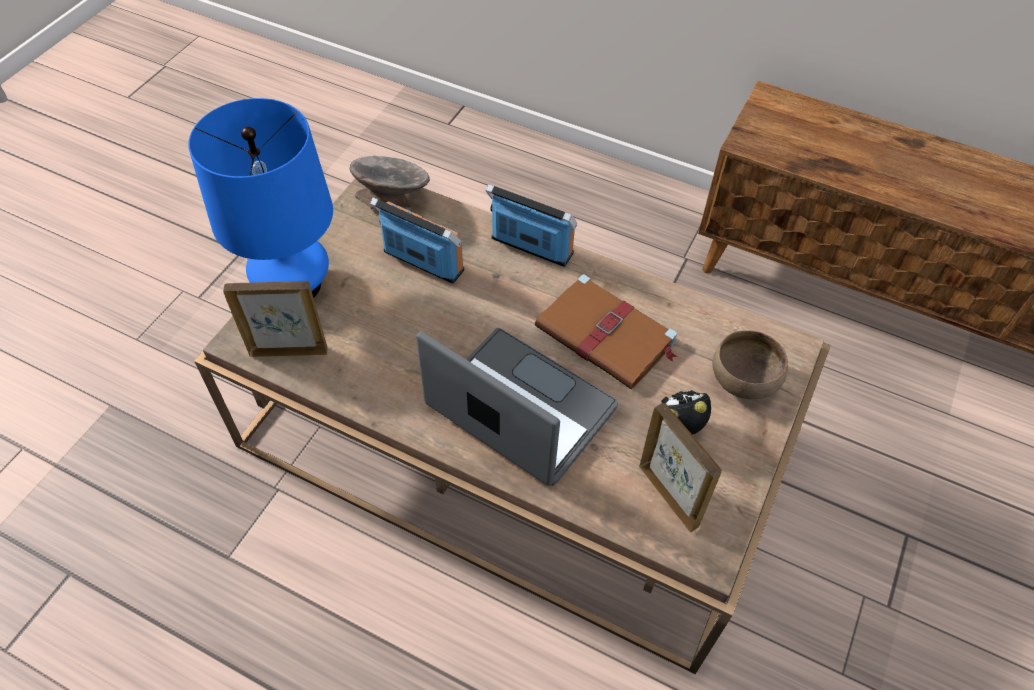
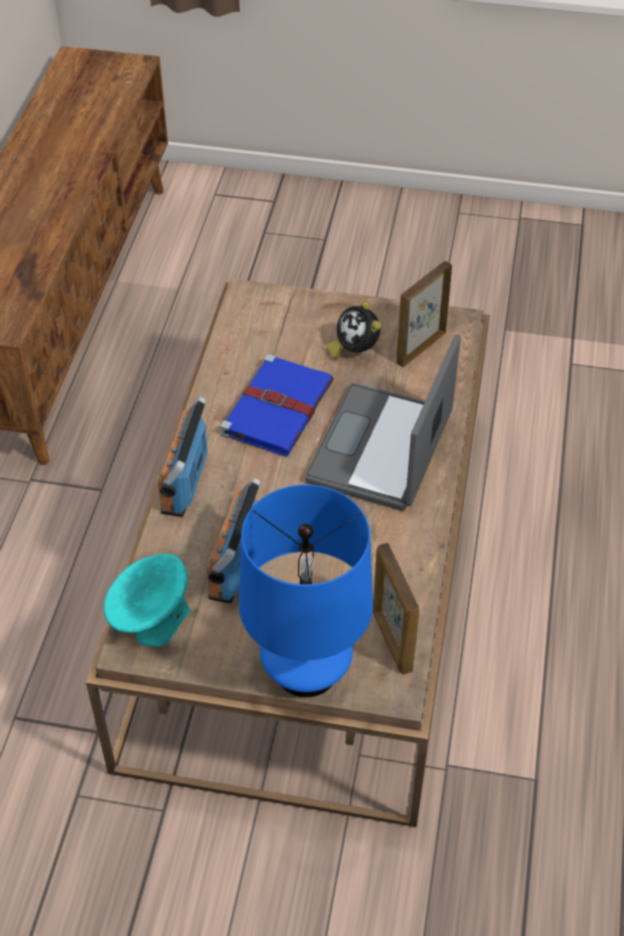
camera: 105 degrees left, 5 degrees down
grey bowl [350,156,430,210] -> turquoise bowl [104,554,190,647]
brown book [535,274,677,389] -> blue book [220,354,334,456]
brown bowl [713,330,788,399] -> none

